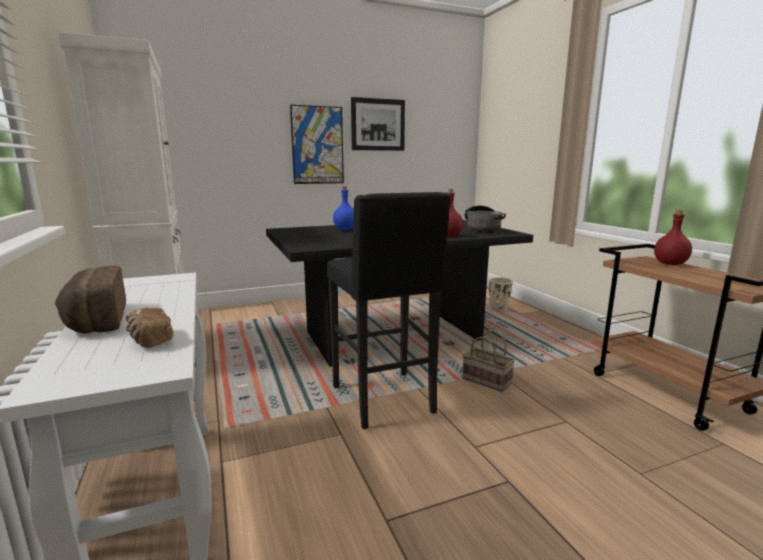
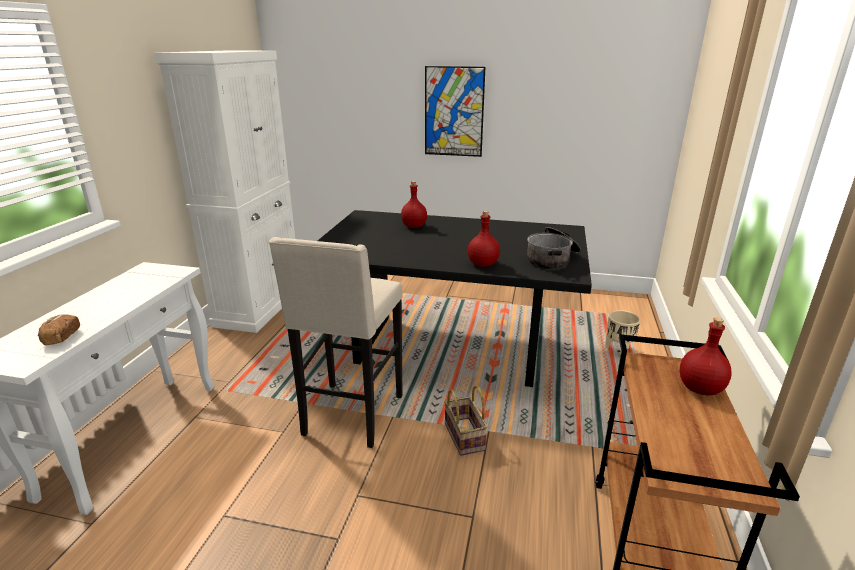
camera: 35 degrees right, 10 degrees up
bread [55,265,126,334] -> none
black stool [327,192,451,429] -> beige stool [269,237,403,448]
blue bottle [333,187,354,230] -> red bottle [401,181,427,228]
picture [351,97,405,151] -> none

